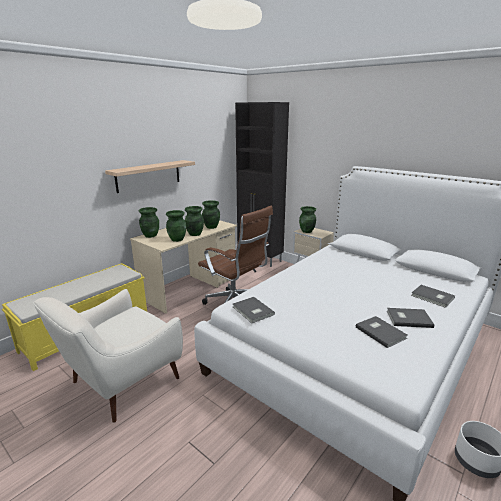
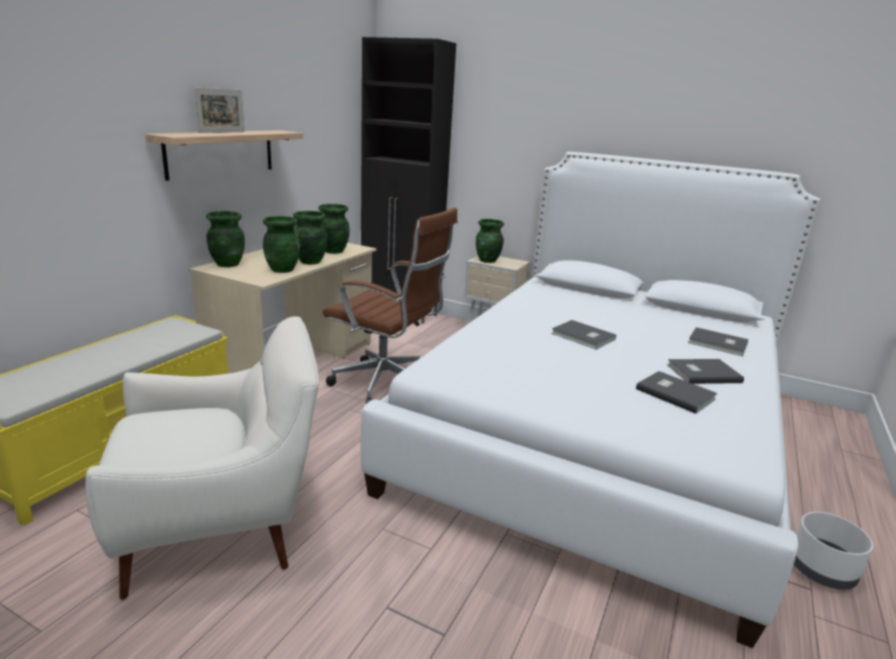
camera: 15 degrees left, 0 degrees up
white armchair [33,289,183,423] -> white armchair turned 135 degrees counterclockwise [86,316,319,599]
grey book [233,297,275,323] -> grey book moved to [551,320,616,350]
none -> picture frame [194,87,244,133]

